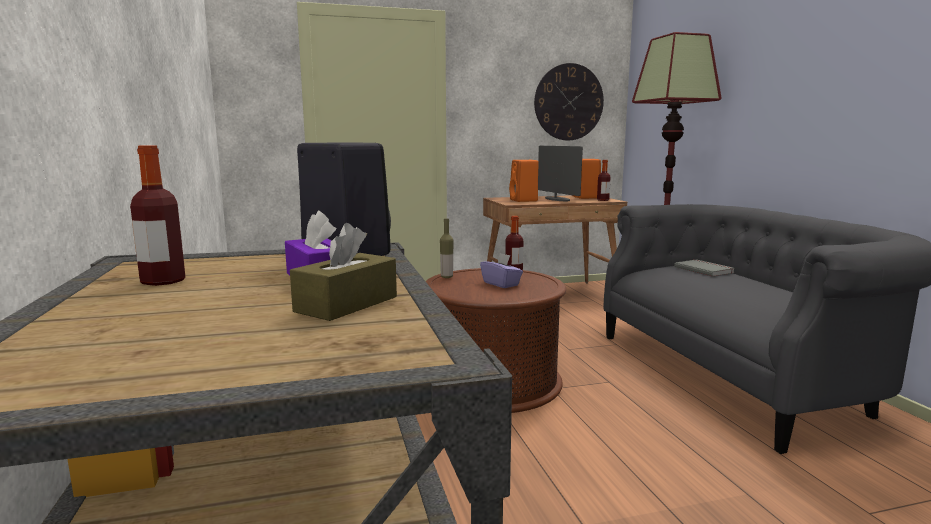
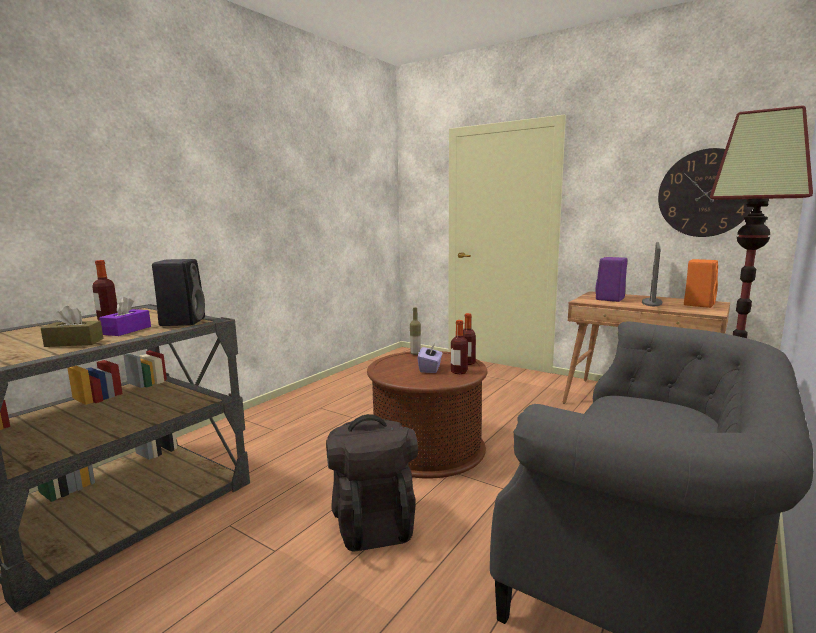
camera: 50 degrees right, 0 degrees up
orange speaker [509,160,539,202] -> purple speaker [596,257,628,302]
bottle [597,160,611,201] -> bottle moved to [451,320,468,374]
grey book [674,259,735,277] -> none
none -> black backpack [326,414,418,551]

